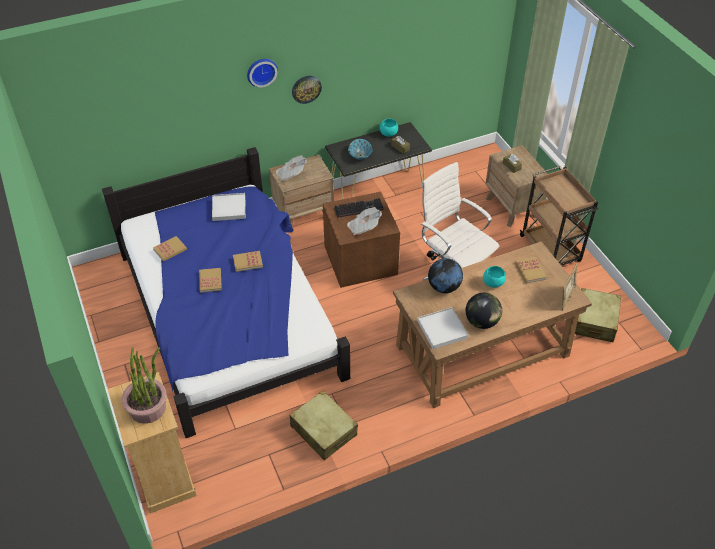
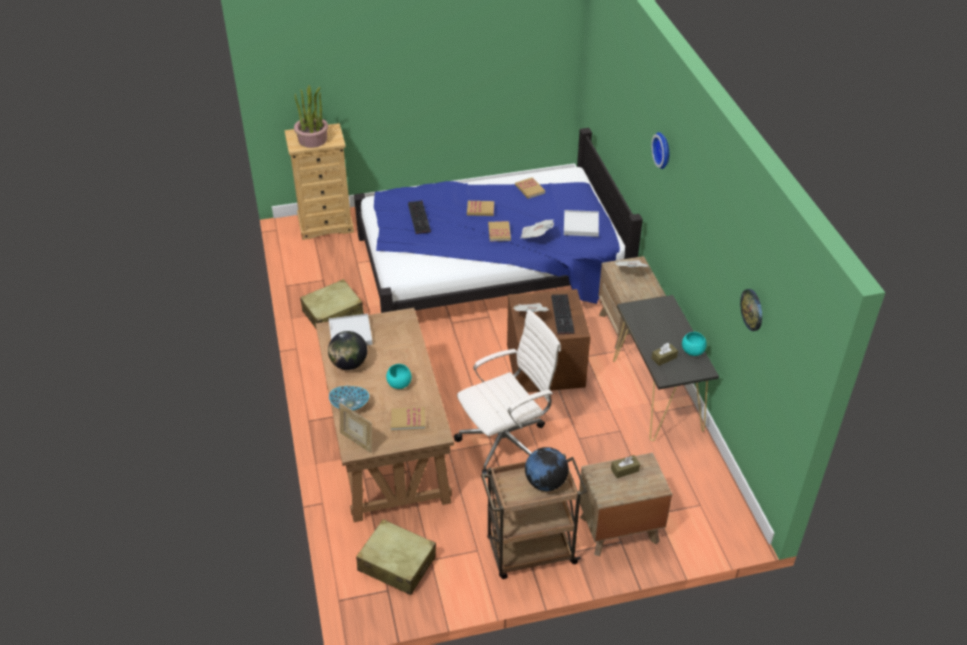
camera: 100 degrees right, 5 degrees down
wall clock [292,76,322,104] -> wall clock moved to [740,289,762,331]
bowl [348,139,372,160] -> bowl moved to [329,386,369,411]
globe [428,258,463,293] -> globe moved to [525,447,569,491]
none -> keyboard [408,200,431,234]
none -> newspaper [521,220,554,239]

